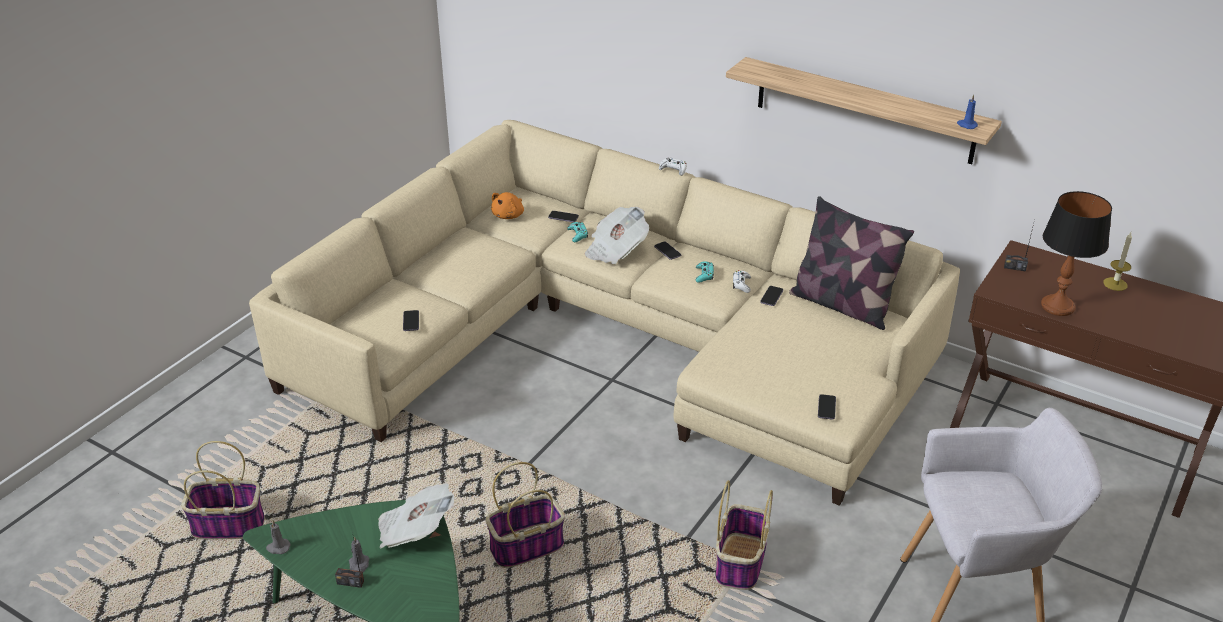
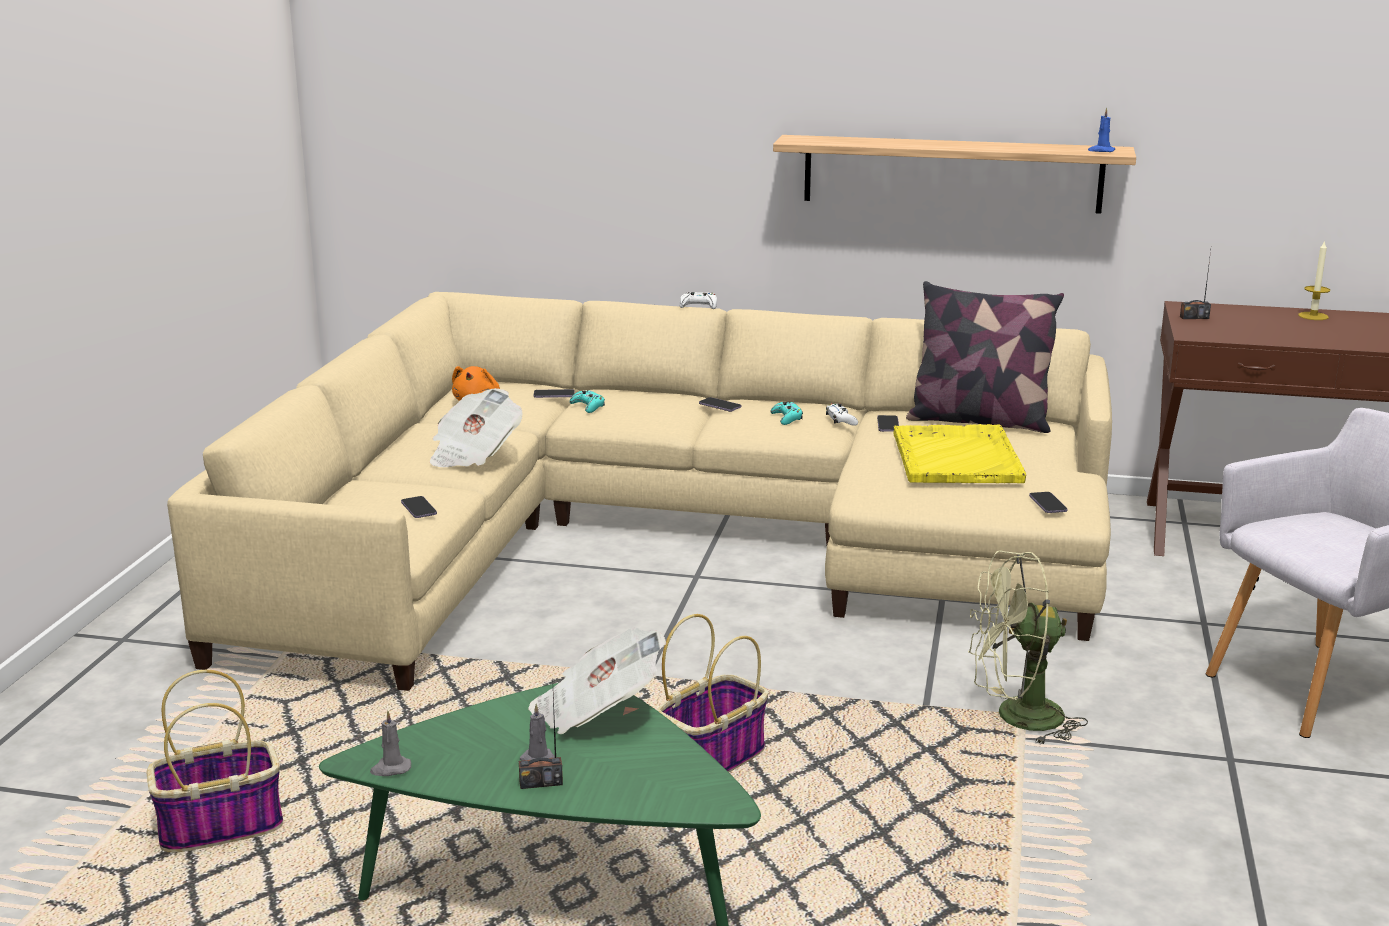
camera: 20 degrees left, 15 degrees down
newspaper [585,207,649,264] -> newspaper moved to [430,388,523,467]
basket [715,480,773,590] -> green fan [968,550,1088,744]
table lamp [1041,191,1112,316] -> none
none -> yellow tray [894,424,1026,483]

